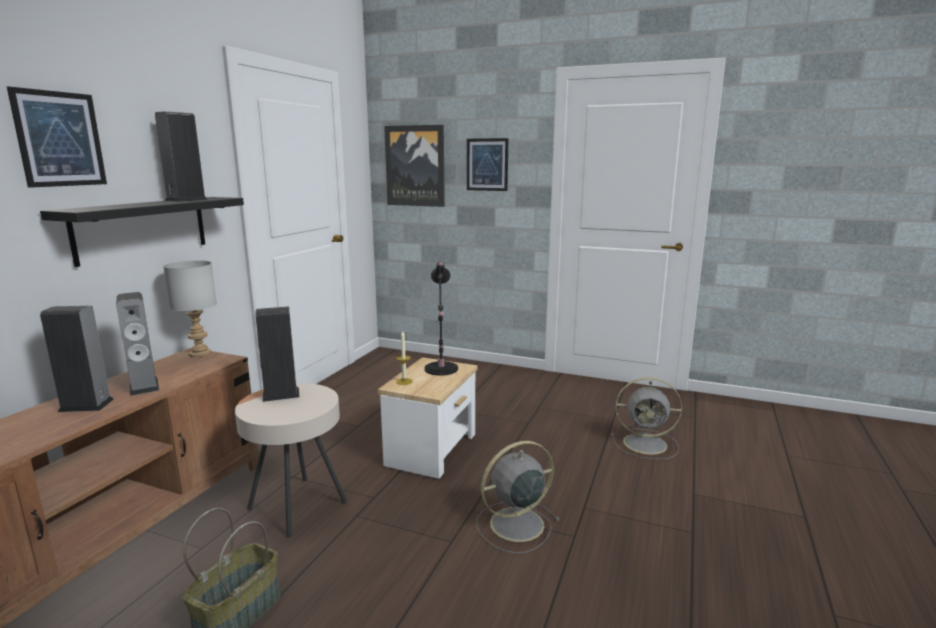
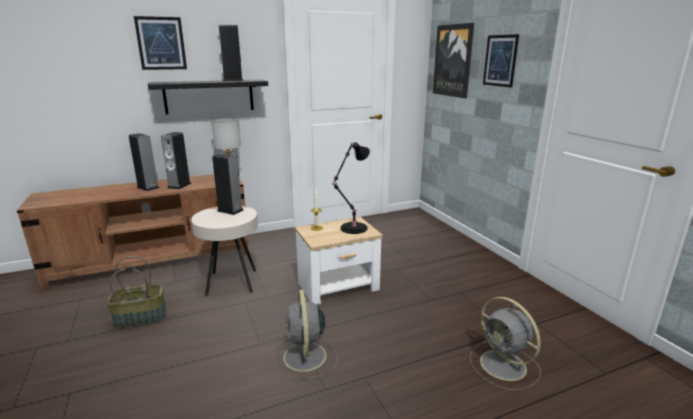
camera: 45 degrees right, 5 degrees up
grey fan [476,441,561,554] -> grey fan turned 120 degrees counterclockwise [274,289,338,380]

